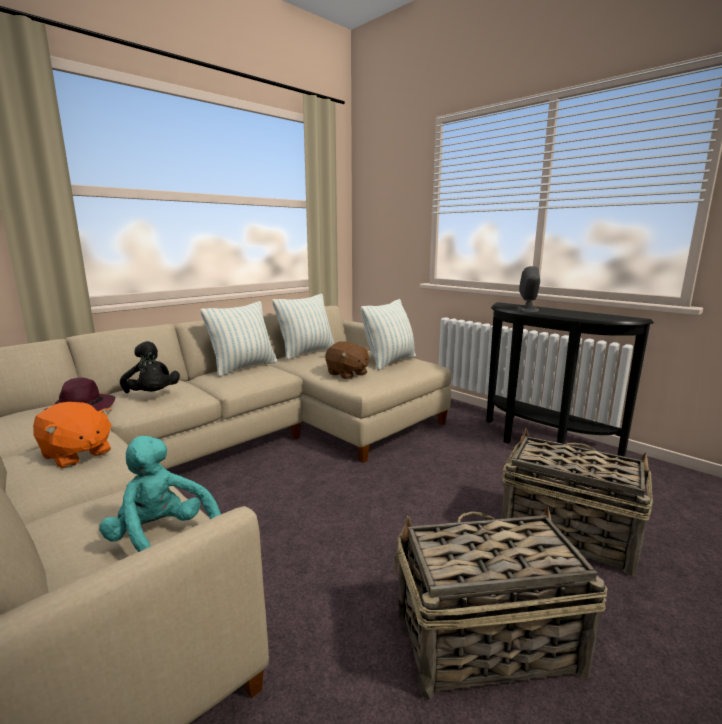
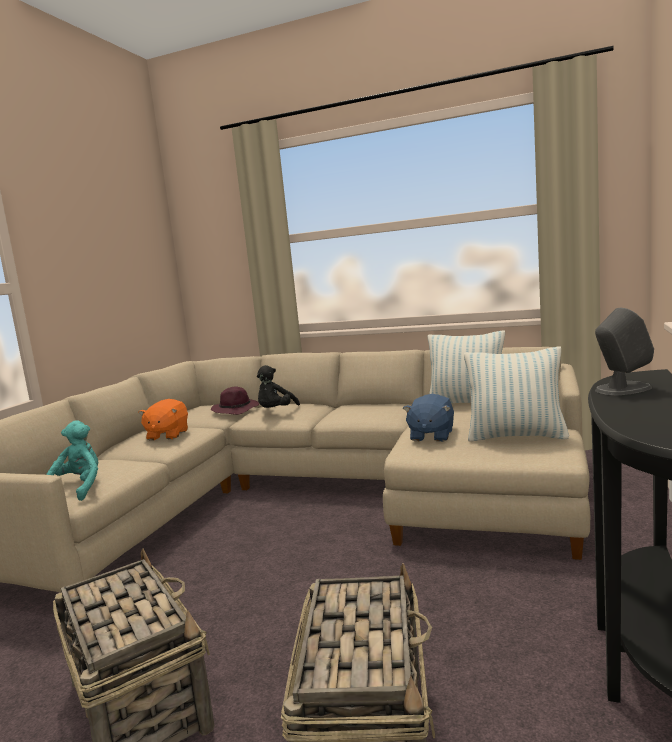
camera: 65 degrees right, 5 degrees down
pillow [200,301,277,377] -> none
brown plush toy [325,341,370,379] -> blue plush toy [403,394,454,442]

